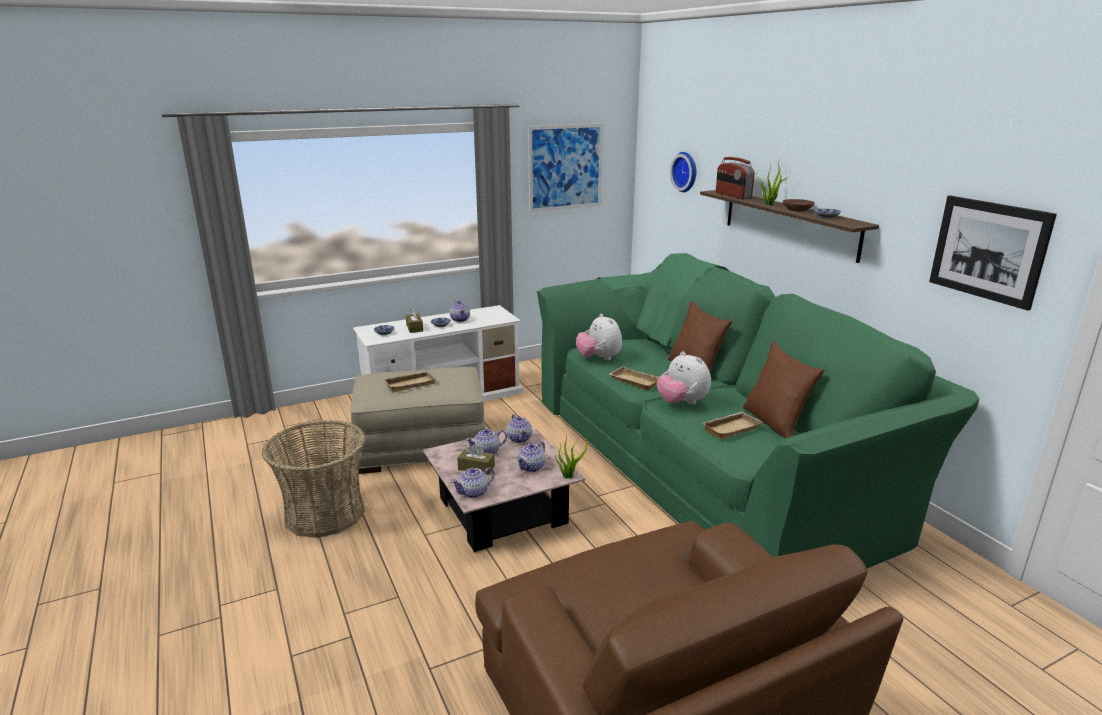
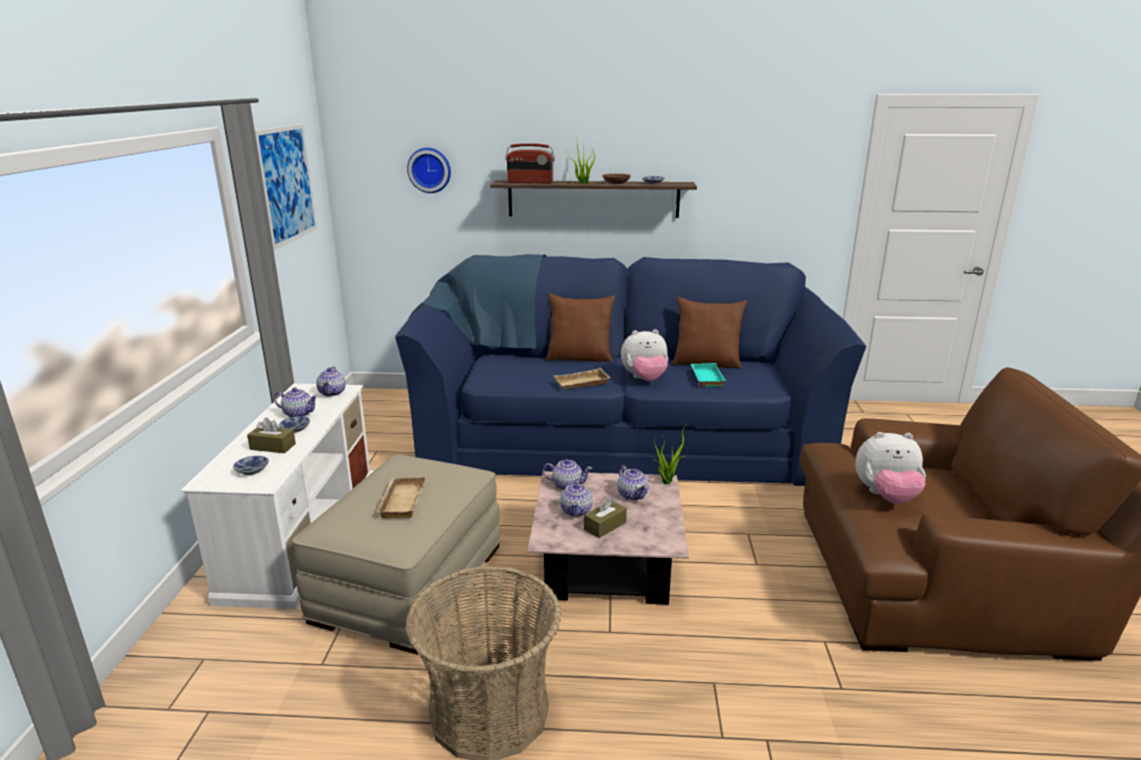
camera: 60 degrees left, 0 degrees up
teapot [451,467,494,498] -> teapot moved to [316,366,346,397]
green sofa [537,253,979,568] -> blue sofa [395,254,866,486]
plush toy [576,314,622,361] -> plush toy moved to [855,432,926,504]
beige tray [703,412,762,439] -> turquoise tray [691,363,725,387]
picture [929,196,1057,311] -> none

